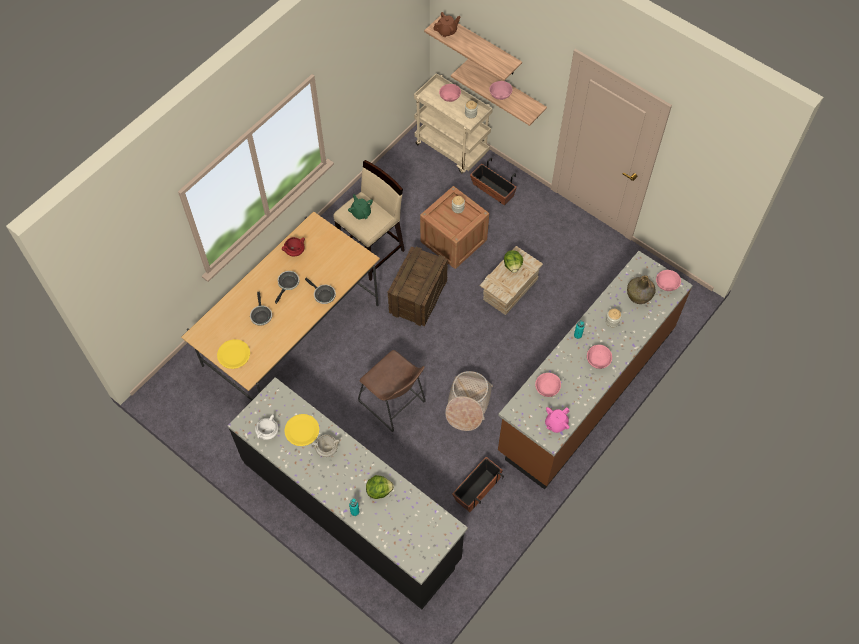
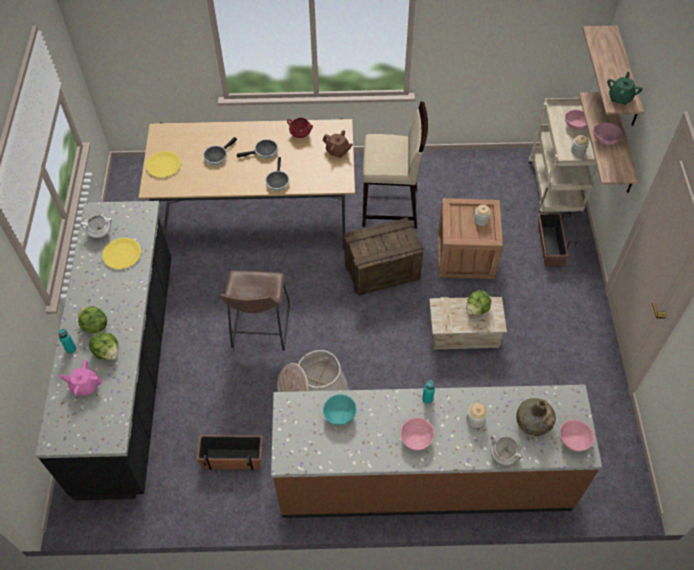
camera: 50 degrees right, 5 degrees down
white cooking pot [311,434,340,457] -> white cooking pot moved to [490,435,523,465]
green teapot [348,194,373,220] -> green teapot moved to [607,72,643,105]
brown teapot [433,12,460,37] -> brown teapot moved to [323,130,353,158]
pink bowl [535,373,561,397] -> turquoise bowl [323,394,357,425]
pink teapot [545,407,570,433] -> pink teapot moved to [60,360,102,395]
none -> lettuce [78,306,107,333]

